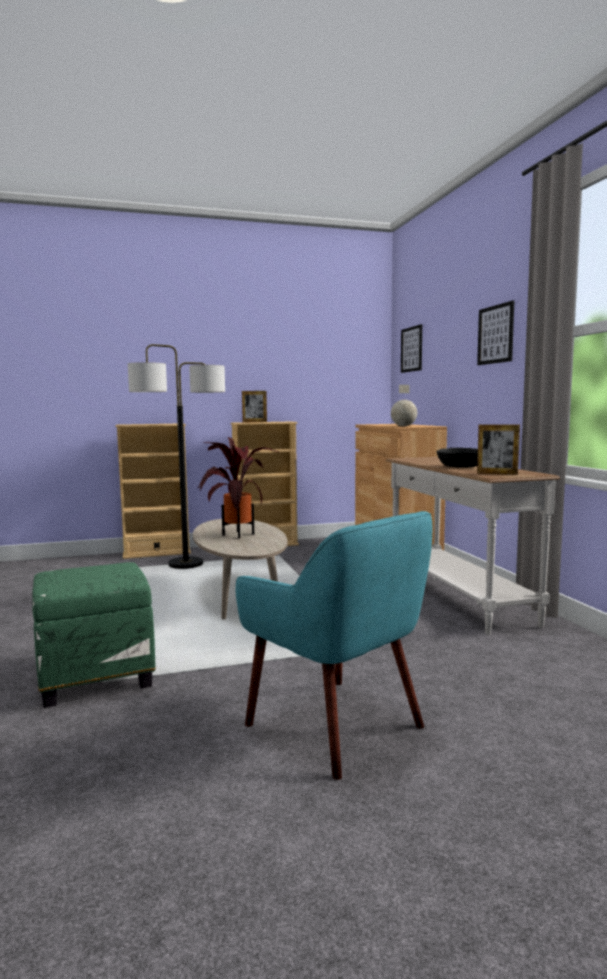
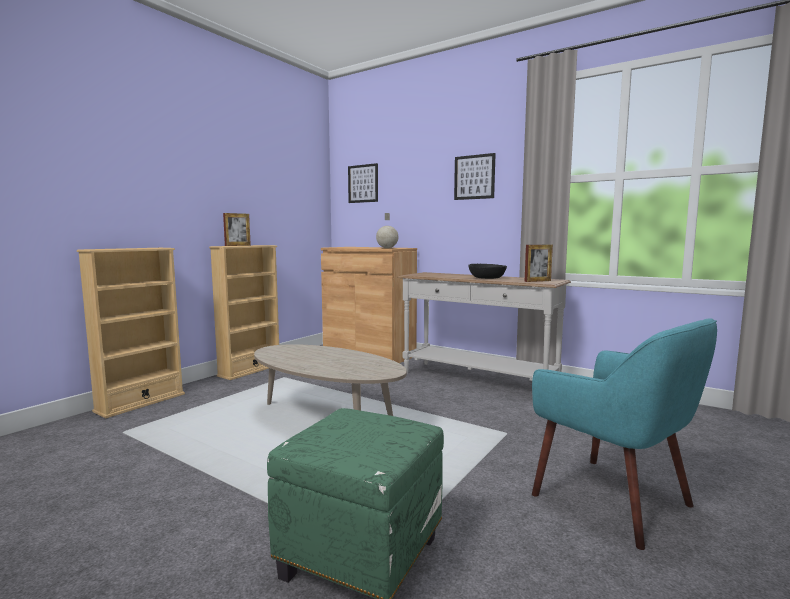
camera: 40 degrees left, 0 degrees up
floor lamp [128,344,225,569] -> none
potted plant [197,437,280,538] -> none
turquoise armchair [236,511,432,780] -> turquoise armchair turned 45 degrees clockwise [532,318,717,550]

